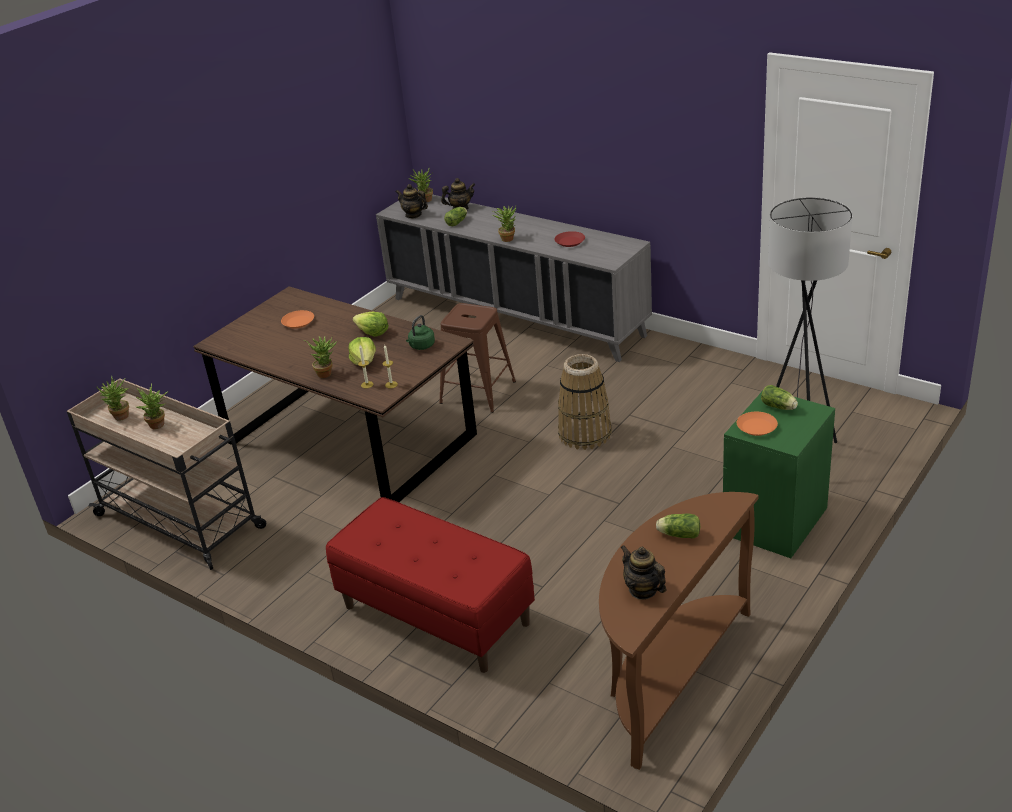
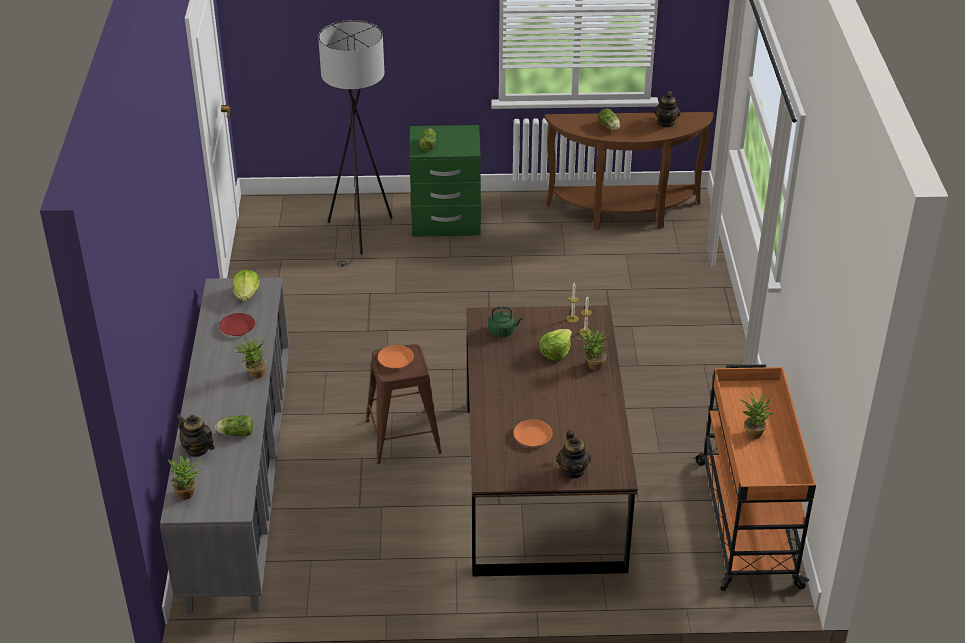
camera: 130 degrees left, 5 degrees up
beige cart [67,378,266,570] -> orange cart [695,364,816,591]
potted plant [97,376,130,421] -> none
red bench [326,497,535,673] -> none
lettuce [353,311,389,337] -> lettuce moved to [233,270,260,301]
teapot [396,184,428,219] -> teapot moved to [557,430,591,479]
basket [558,354,612,450] -> none
orange plate [737,412,778,436] -> orange plate moved to [378,345,414,369]

